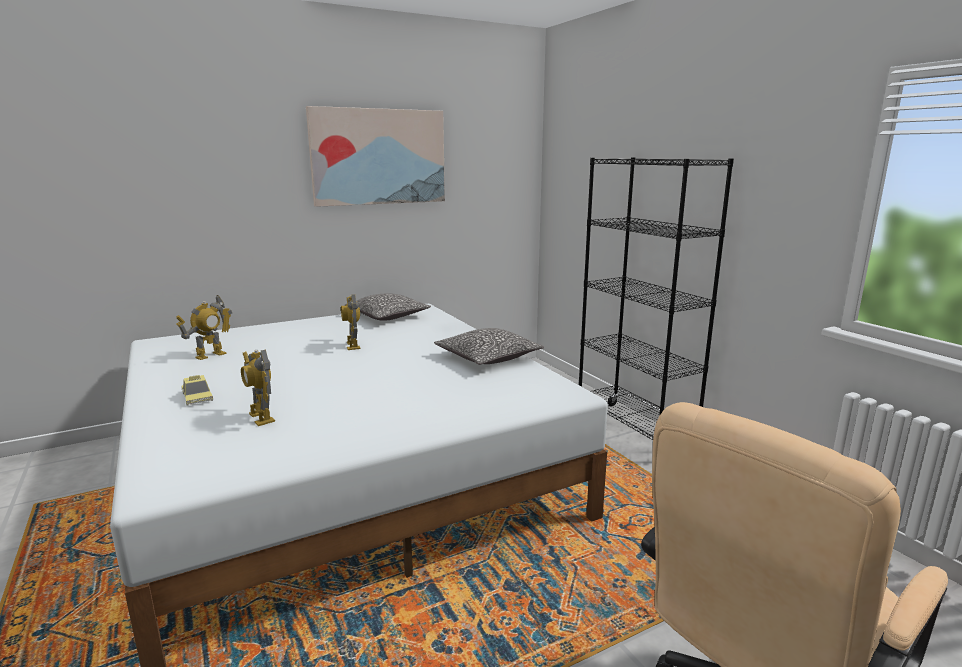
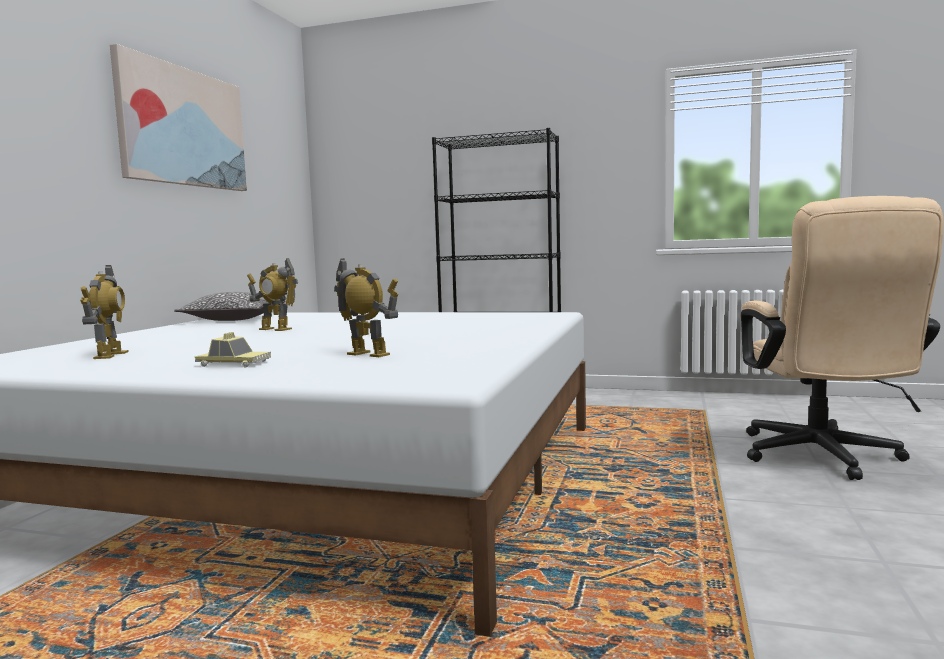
camera: 45 degrees left, 10 degrees down
toy robot [241,350,275,426] -> toy robot turned 150 degrees counterclockwise [334,258,399,357]
pillow [434,328,544,365] -> none

